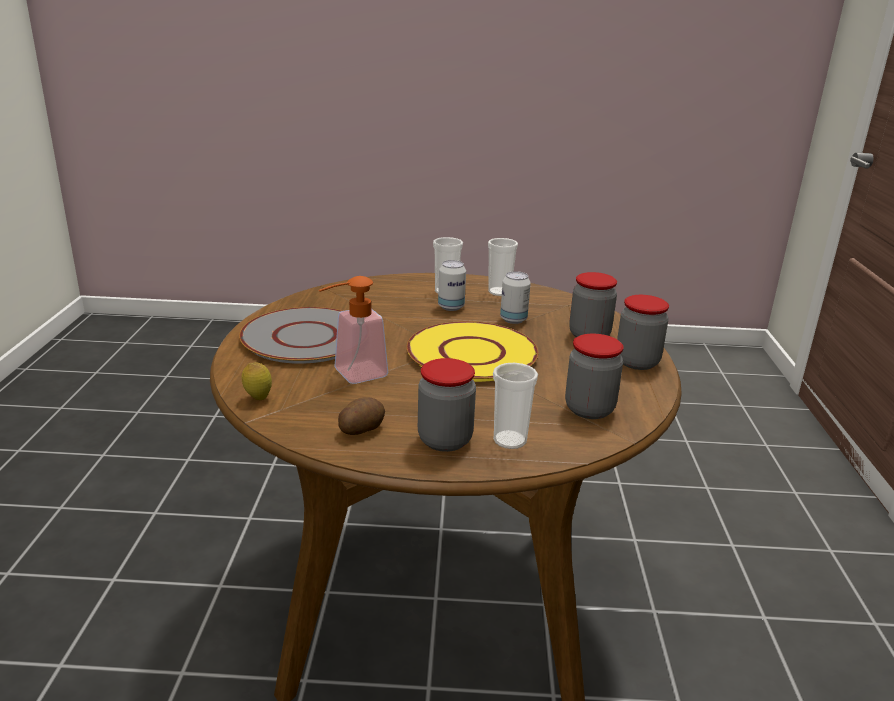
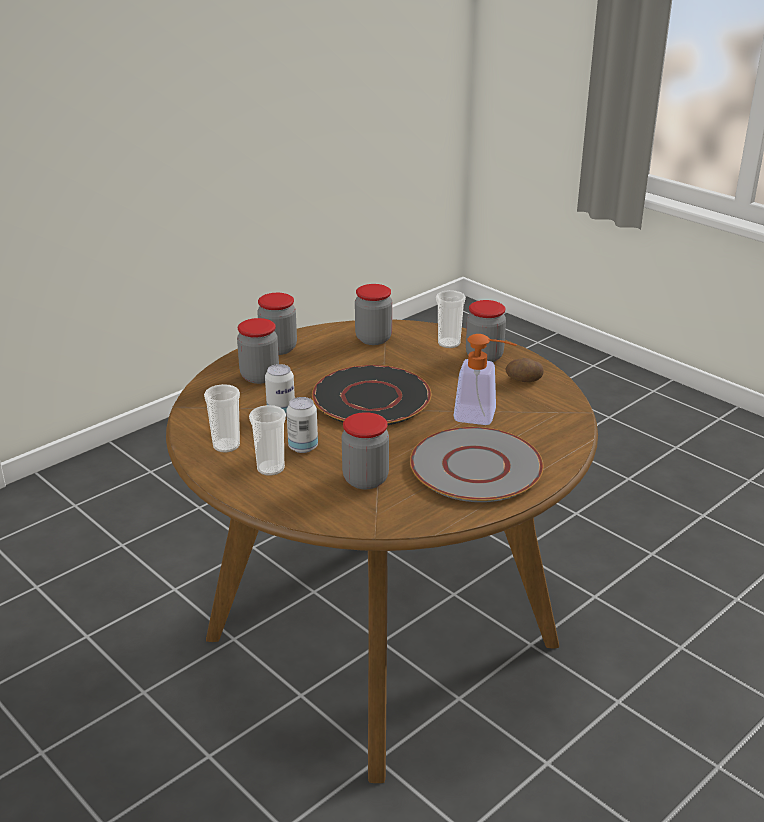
camera: 135 degrees left, 5 degrees up
lemon [242,363,272,400] -> none
yellow plate [406,321,538,382] -> black plate [312,365,431,425]
none -> jar [342,412,389,489]

